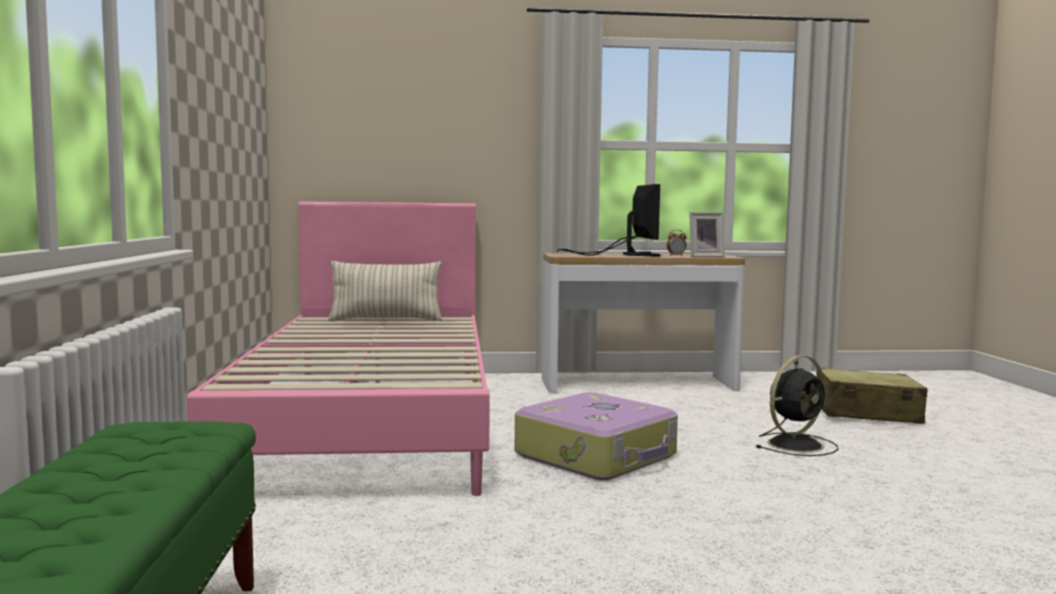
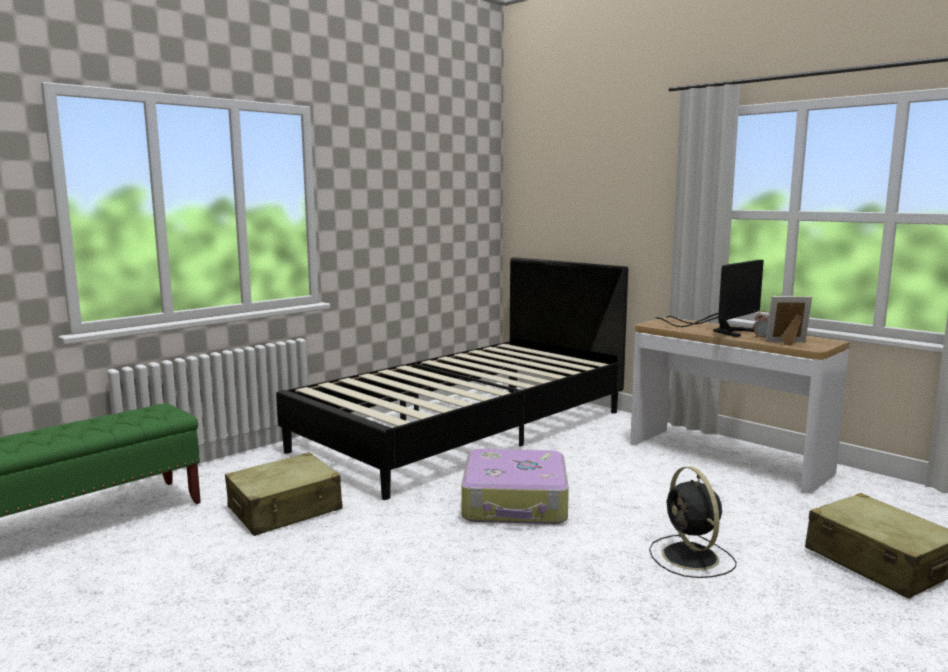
camera: 50 degrees right, 5 degrees up
pink bed [187,201,490,496] -> black bed [276,257,628,500]
pillow [328,261,442,322] -> none
picture frame [689,212,725,257] -> picture frame turned 150 degrees clockwise [766,296,812,345]
black fan [756,355,838,456] -> black fan turned 60 degrees clockwise [649,467,736,578]
none -> beige suitcase [225,452,343,536]

